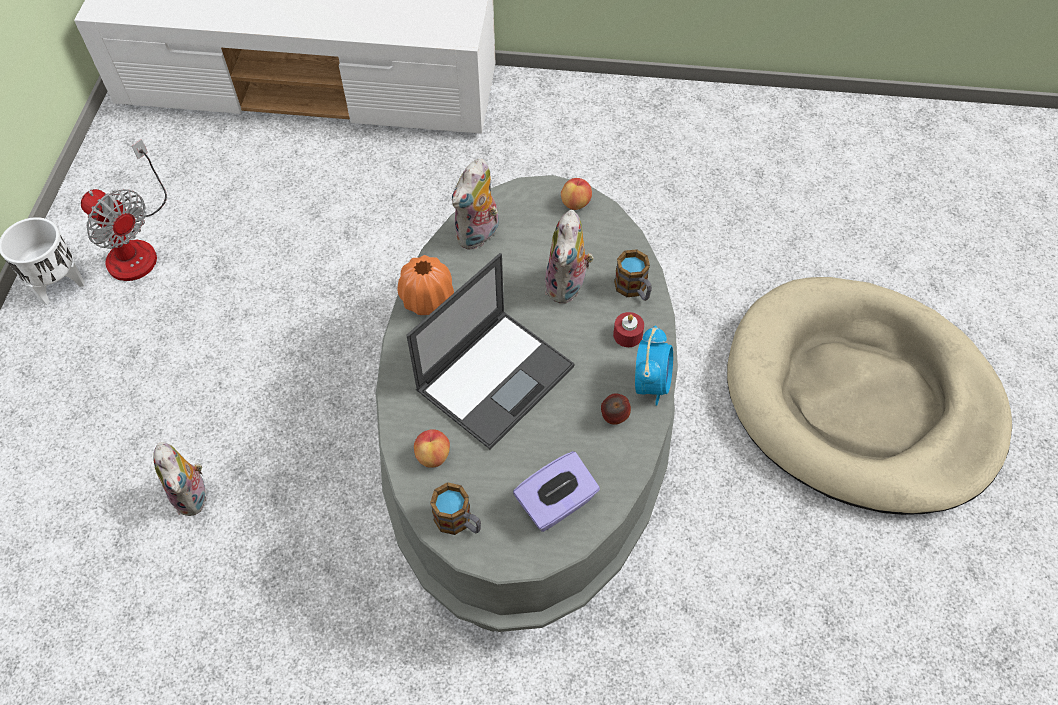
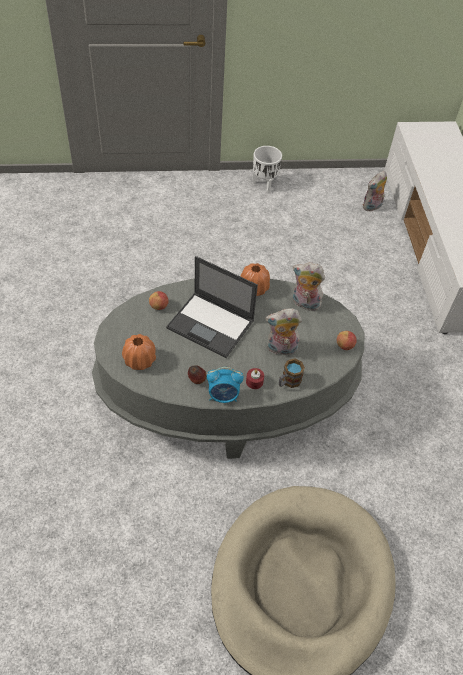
camera: 75 degrees right, 5 degrees down
fan [81,139,167,281] -> none
plush toy [153,442,207,516] -> plush toy moved to [362,171,387,211]
mug [430,482,481,535] -> none
purple tissue box [513,451,600,532] -> orange vase [122,334,156,370]

